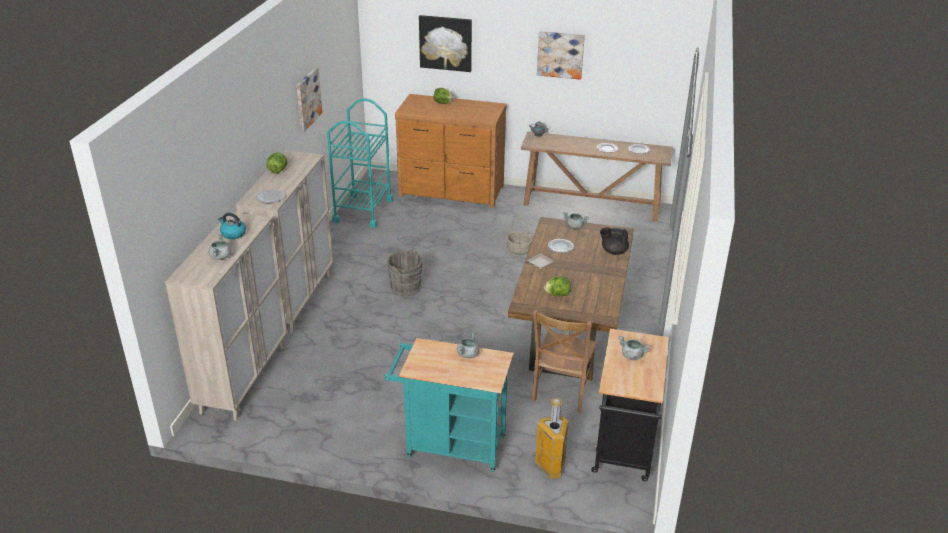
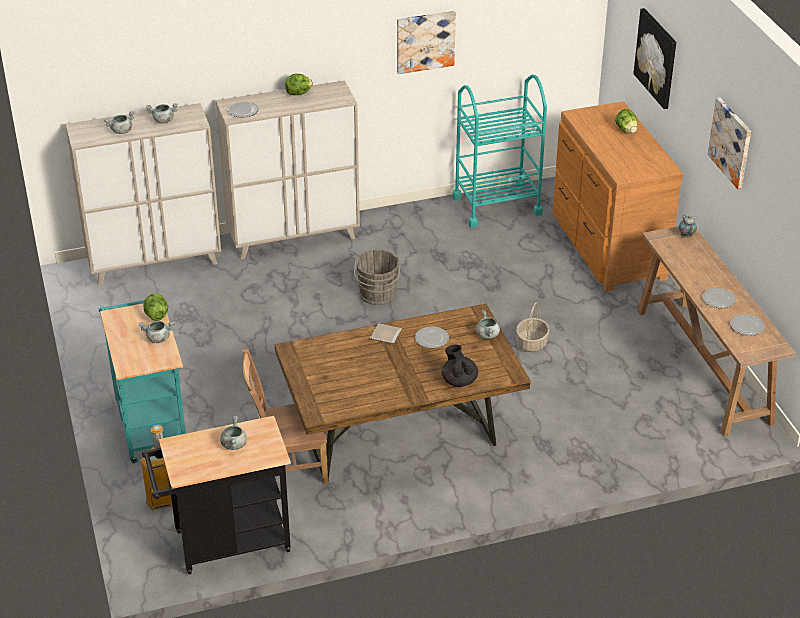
camera: 60 degrees right, 5 degrees up
kettle [218,213,246,239] -> grey cooking pot [146,103,178,123]
lettuce [544,276,571,296] -> lettuce moved to [143,293,168,321]

